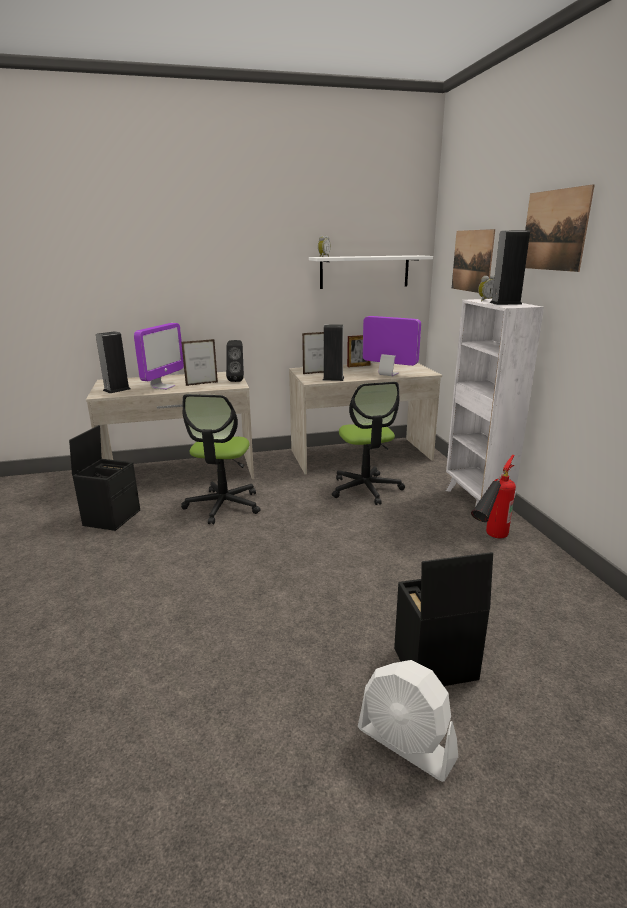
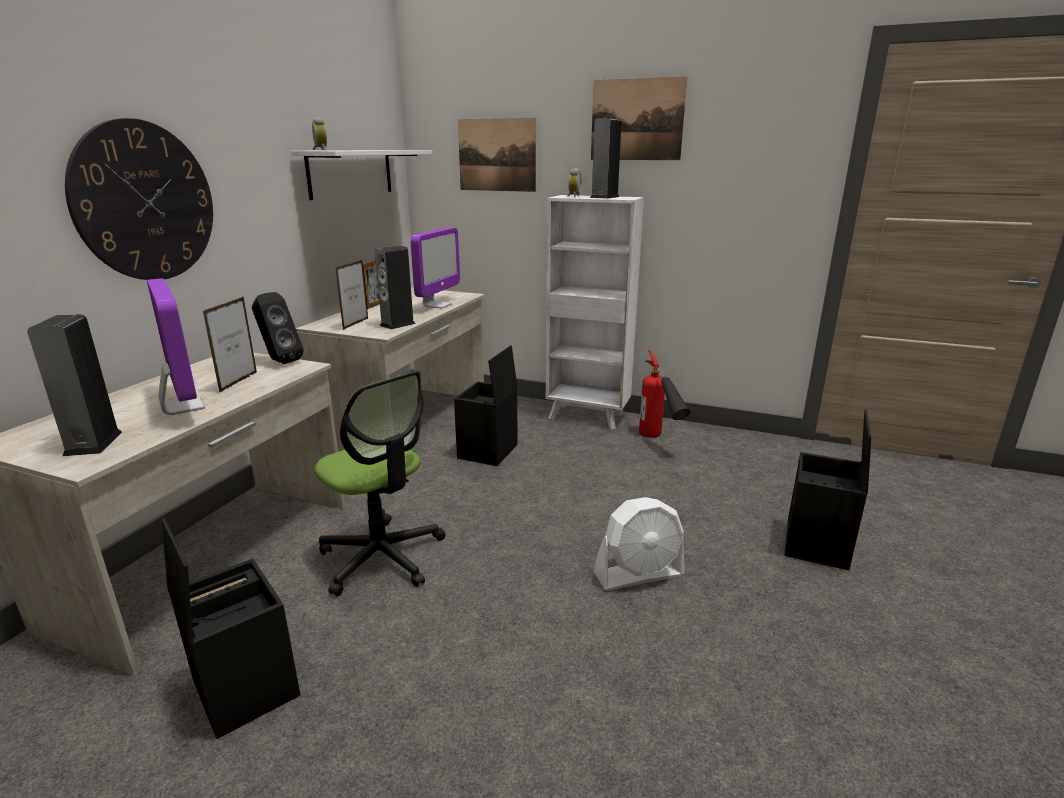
camera: 55 degrees left, 0 degrees up
office chair [332,382,405,505] -> black storage box [454,345,518,466]
white fan [358,660,458,782] -> white fan moved to [594,497,685,591]
monitor [363,316,421,376] -> monitor turned 135 degrees clockwise [411,227,460,309]
none -> wall clock [65,118,213,280]

